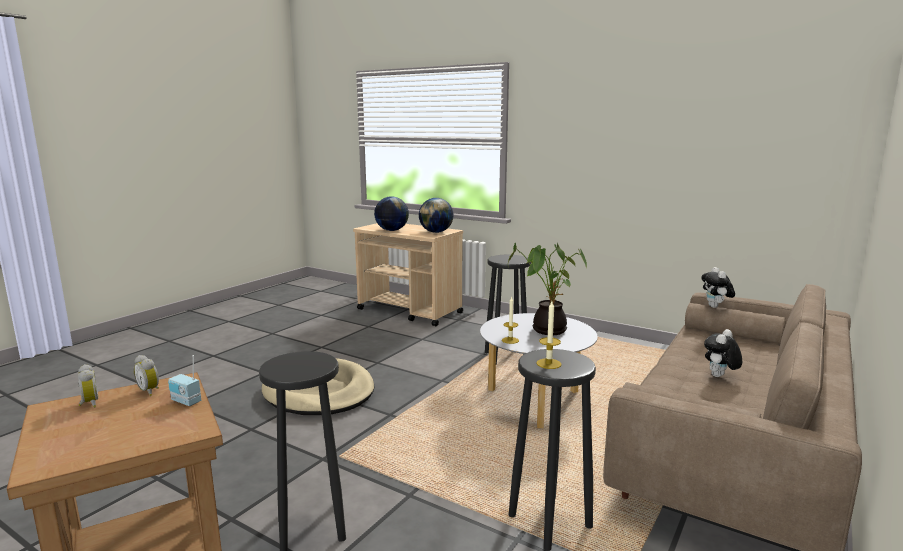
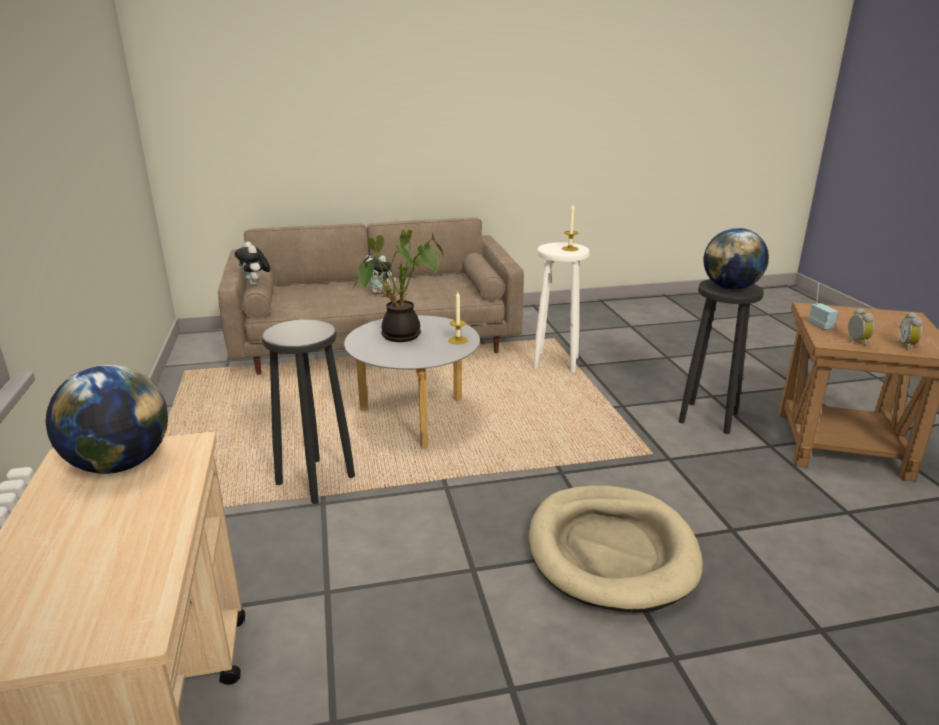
camera: 135 degrees left, 10 degrees up
globe [374,196,409,231] -> globe moved to [703,228,769,290]
black stool [509,349,596,551] -> white stool [533,242,590,372]
plush toy [701,267,735,308] -> plush toy turned 105 degrees clockwise [235,241,270,285]

